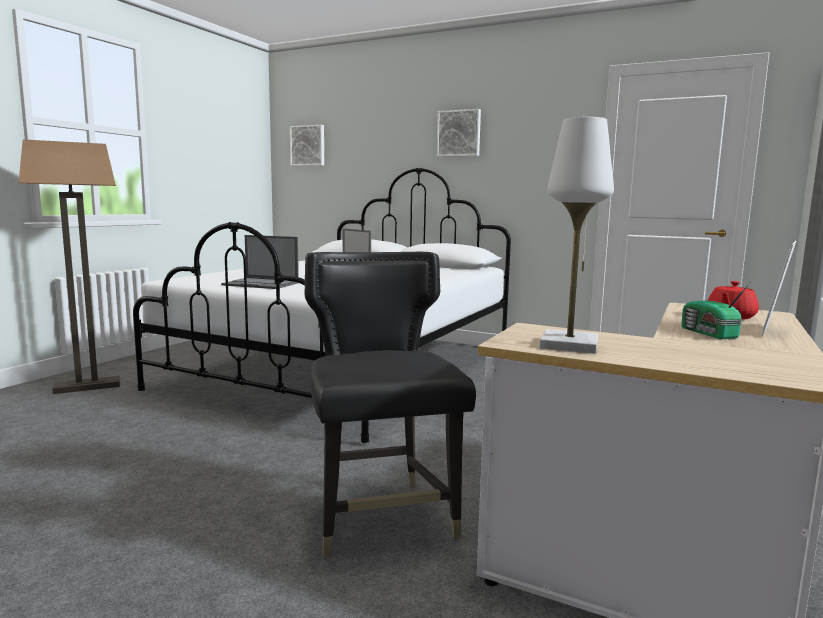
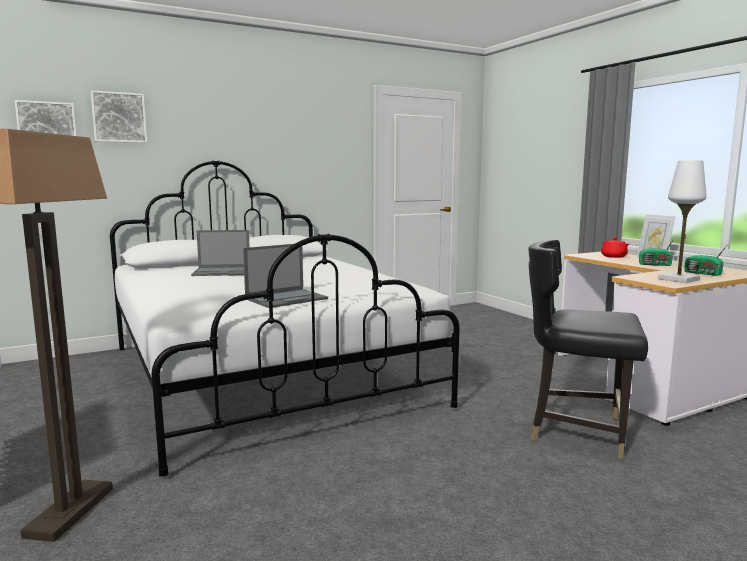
camera: 55 degrees left, 0 degrees up
picture [437,109,481,157] -> picture moved to [91,90,147,143]
none -> radio [684,243,729,276]

